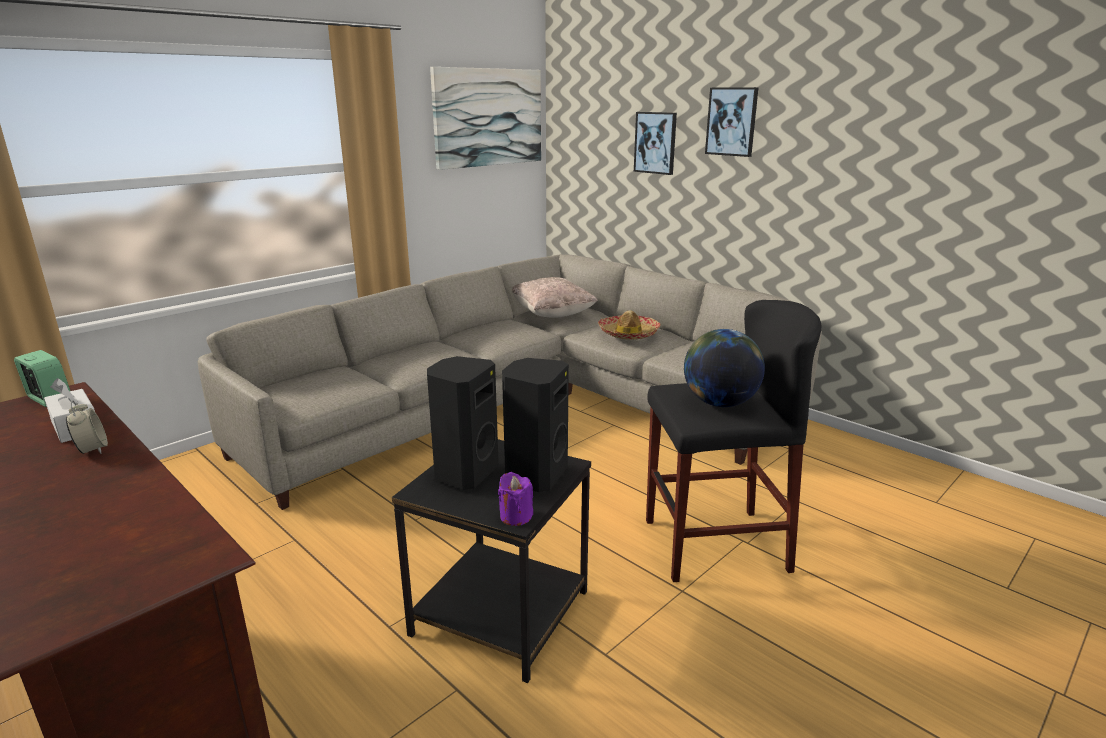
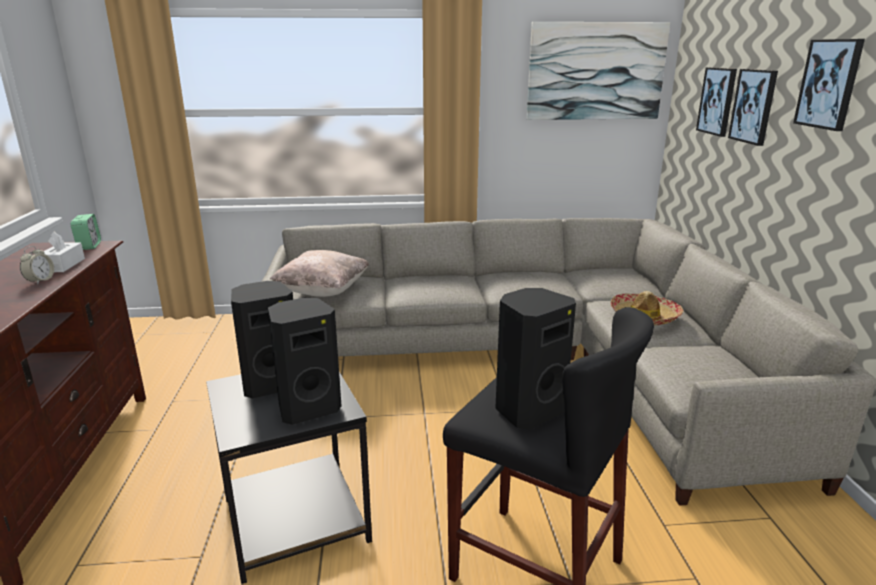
camera: 40 degrees right, 0 degrees up
purple candle [498,472,533,526] -> none
beige pillow [512,277,598,318] -> beige pillow moved to [270,250,369,297]
globe [684,329,765,407] -> black speaker [495,288,576,430]
none -> picture [696,67,737,137]

